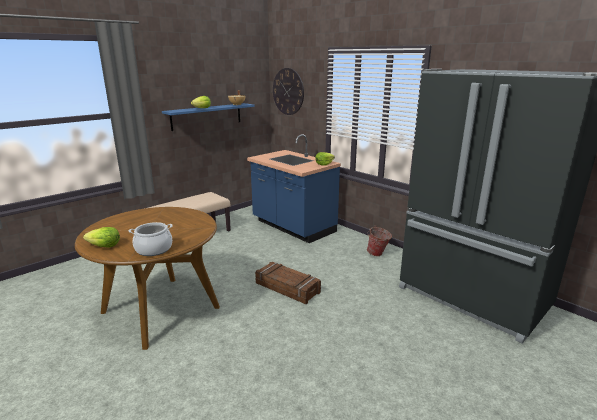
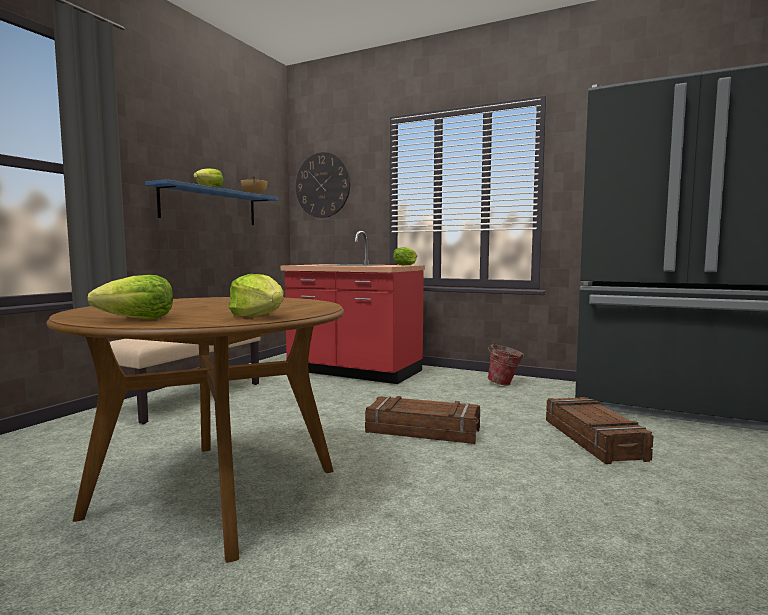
camera: 20 degrees left, 15 degrees down
cooking pot [129,222,173,256] -> lettuce [228,274,284,317]
blue counter [247,134,341,243] -> red counter [281,231,425,384]
none -> crate [546,397,654,464]

